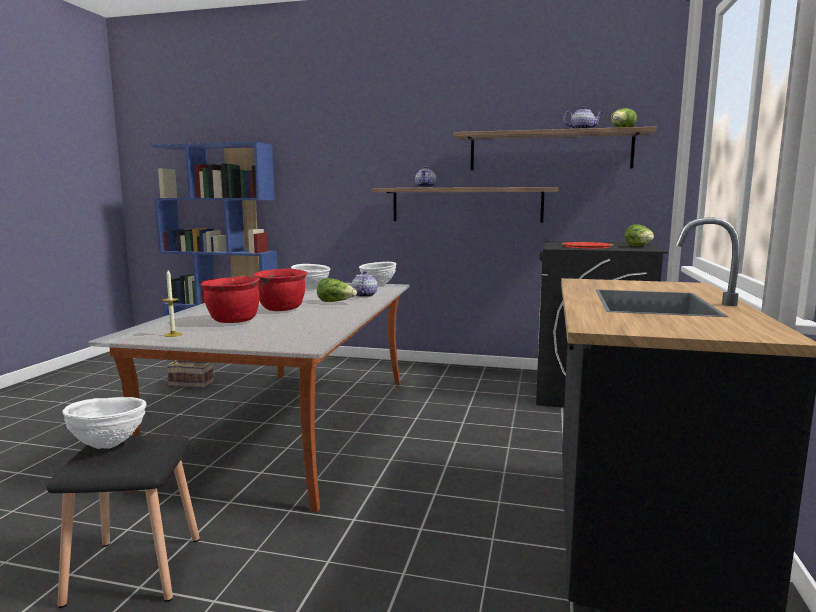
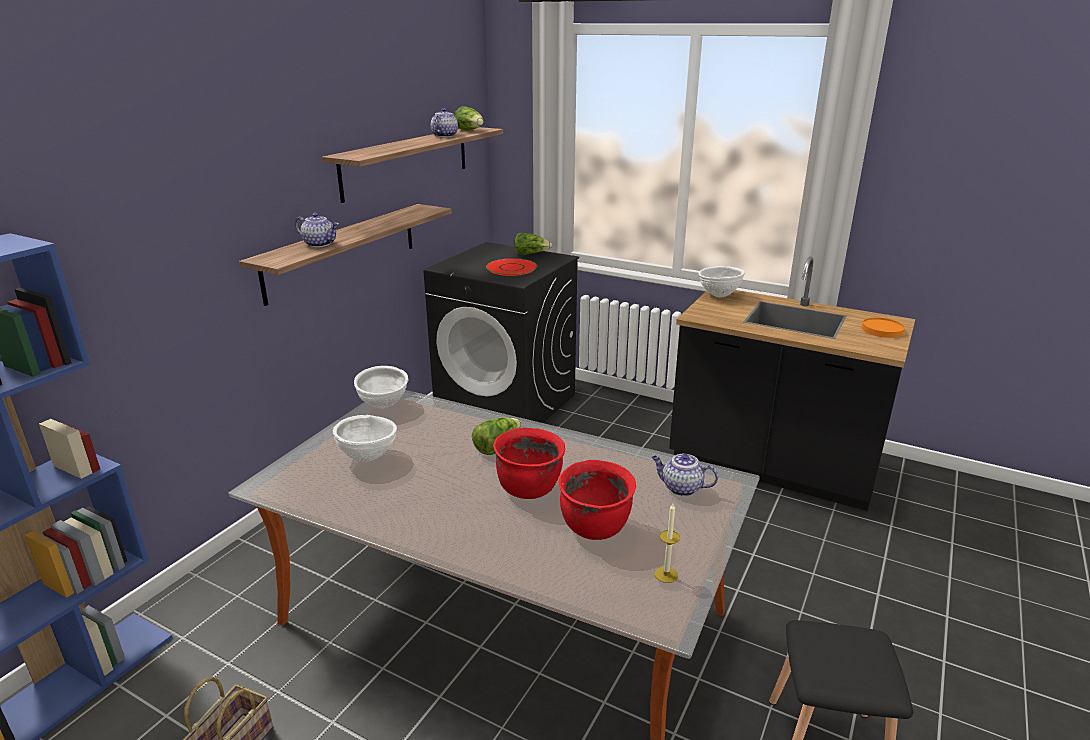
camera: 75 degrees left, 15 degrees up
white bowl [62,397,147,449] -> white bowl moved to [698,266,745,298]
teapot [351,271,378,297] -> teapot moved to [652,454,718,496]
none -> orange plate [862,317,905,338]

